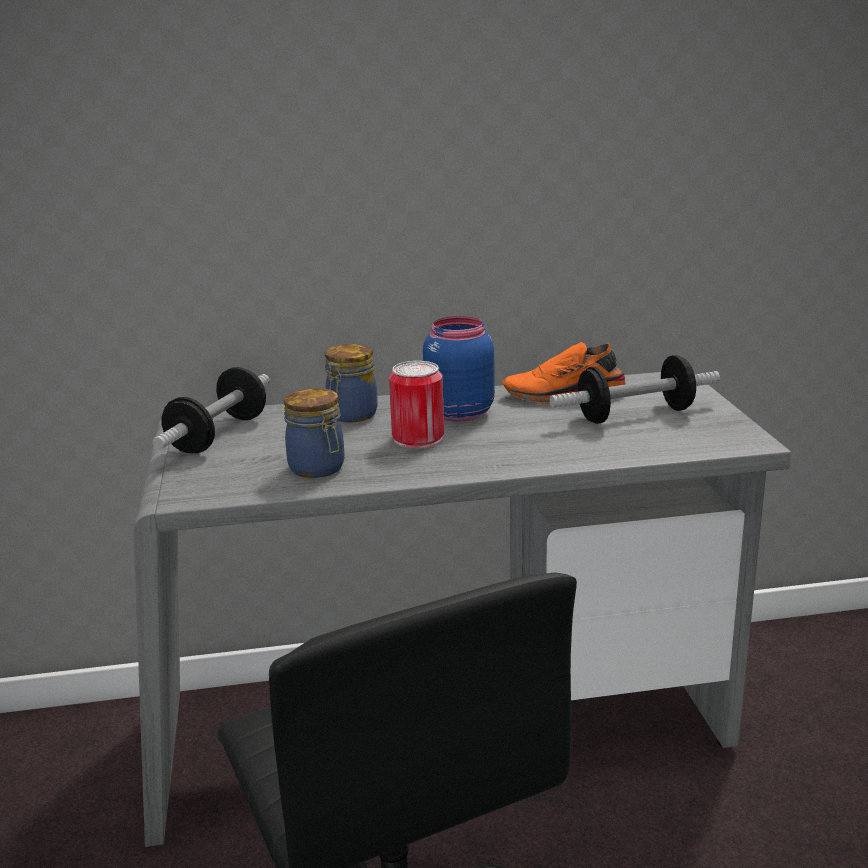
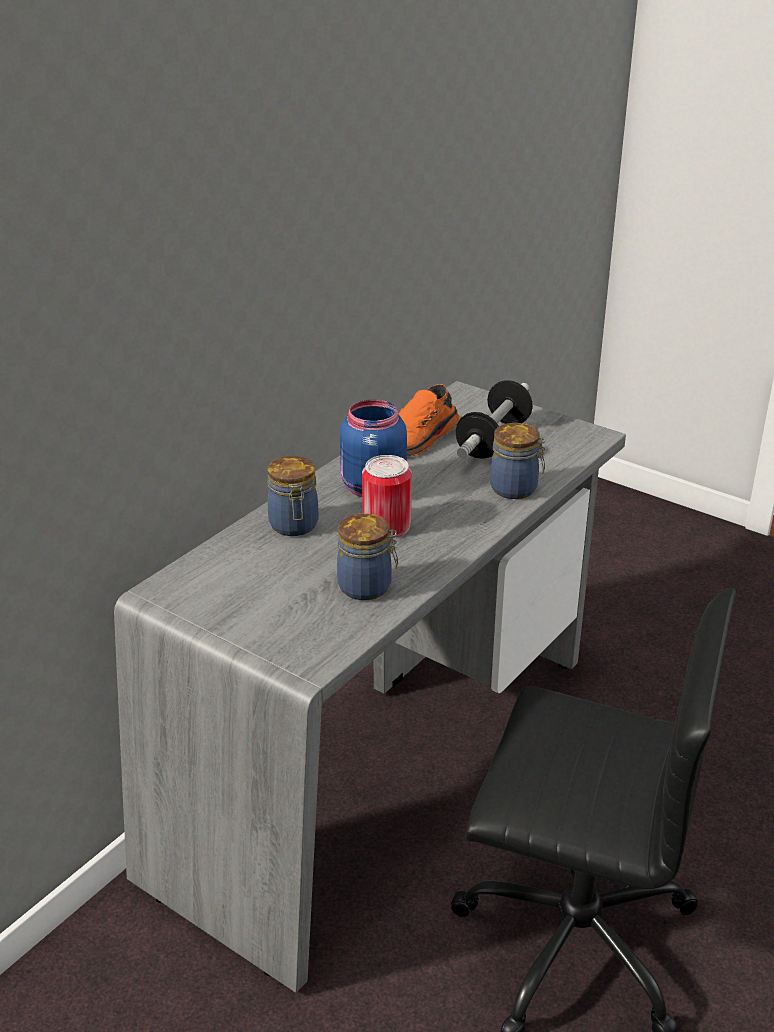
camera: 45 degrees left, 10 degrees up
dumbbell [153,367,270,454] -> none
none -> jar [490,423,546,499]

